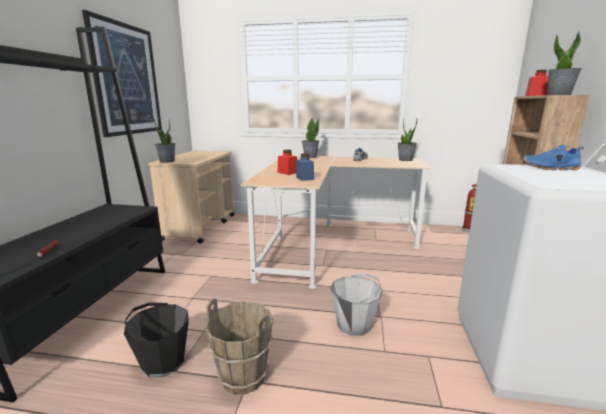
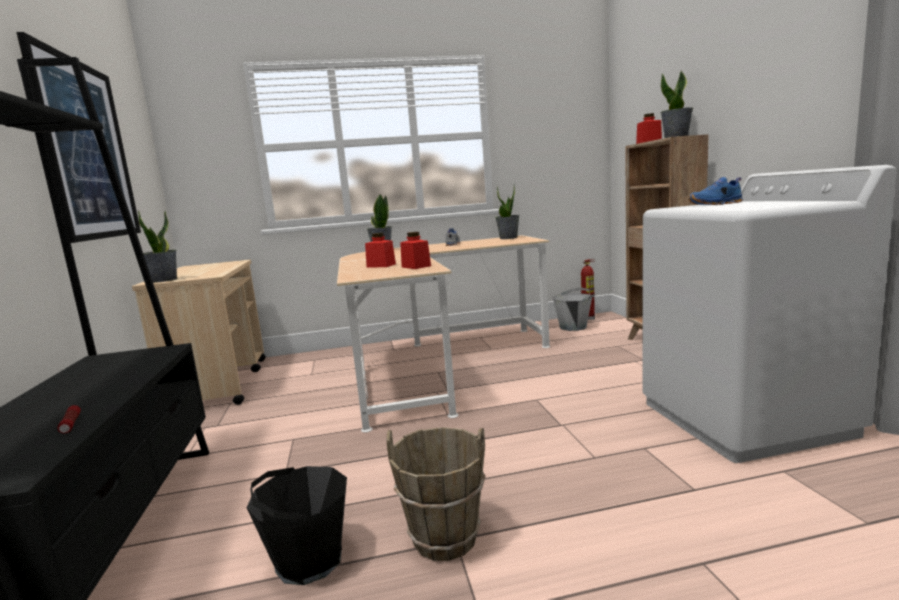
camera: 20 degrees left, 5 degrees down
blue jar [296,153,314,181] -> red jar [400,232,431,269]
grey bucket [330,274,382,336] -> grey bucket moved to [552,288,592,331]

